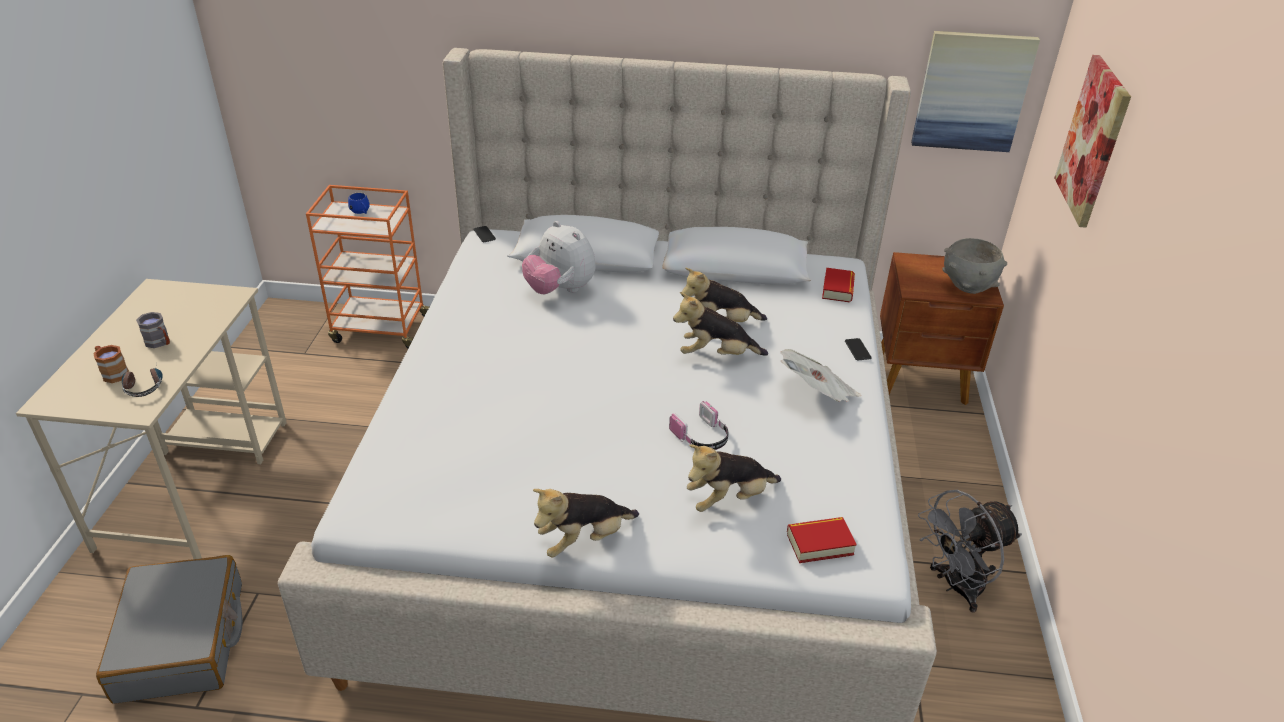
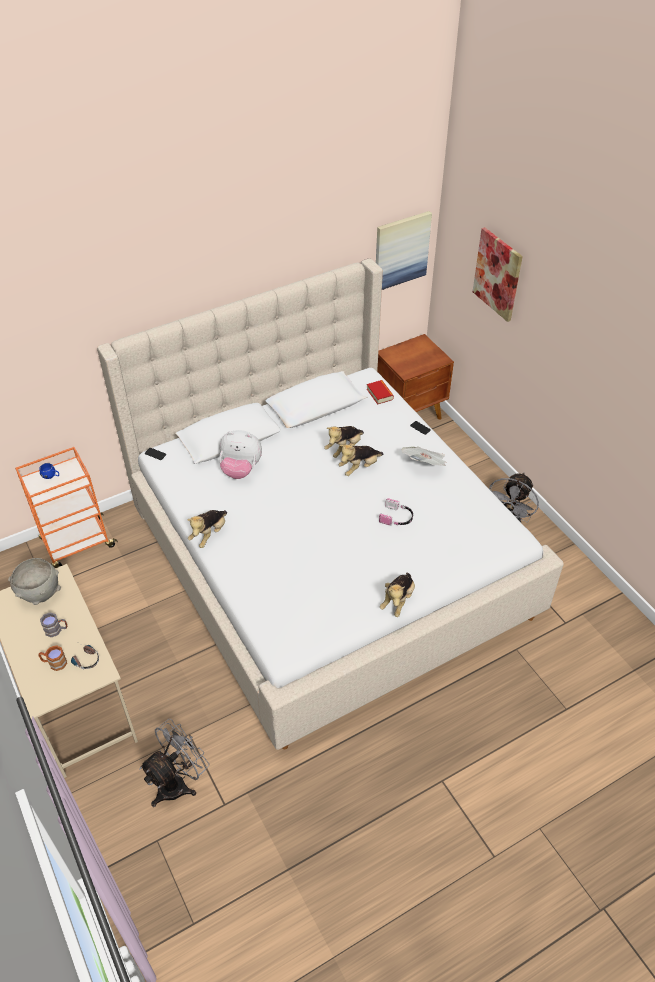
camera: 35 degrees left, 10 degrees up
grey suitcase [96,555,243,704] -> grey fan [139,719,209,807]
plush toy [687,444,781,512] -> plush toy moved to [187,510,227,548]
book [787,517,857,563] -> none
grey bowl [942,238,1007,294] -> grey bowl moved to [8,558,61,605]

